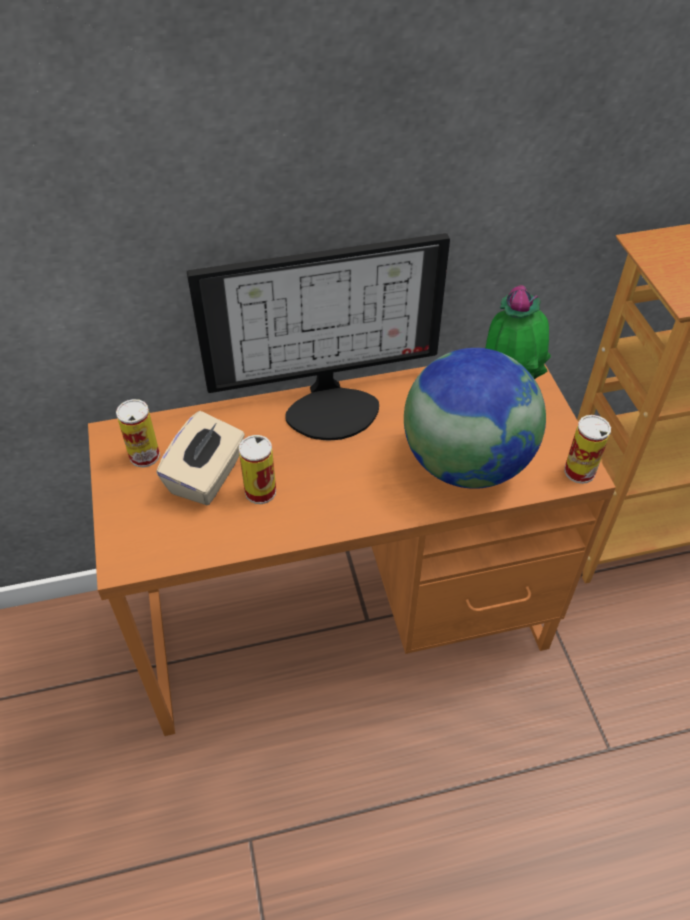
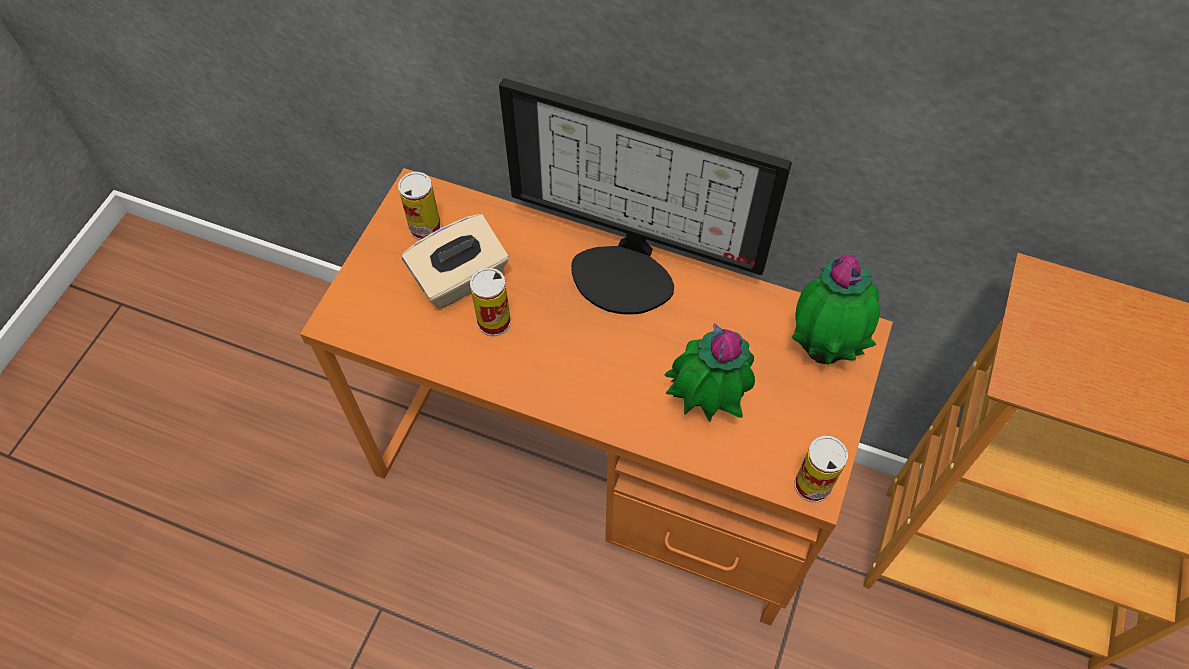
camera: 35 degrees right, 10 degrees up
globe [404,348,546,489] -> potted plant [664,323,755,422]

